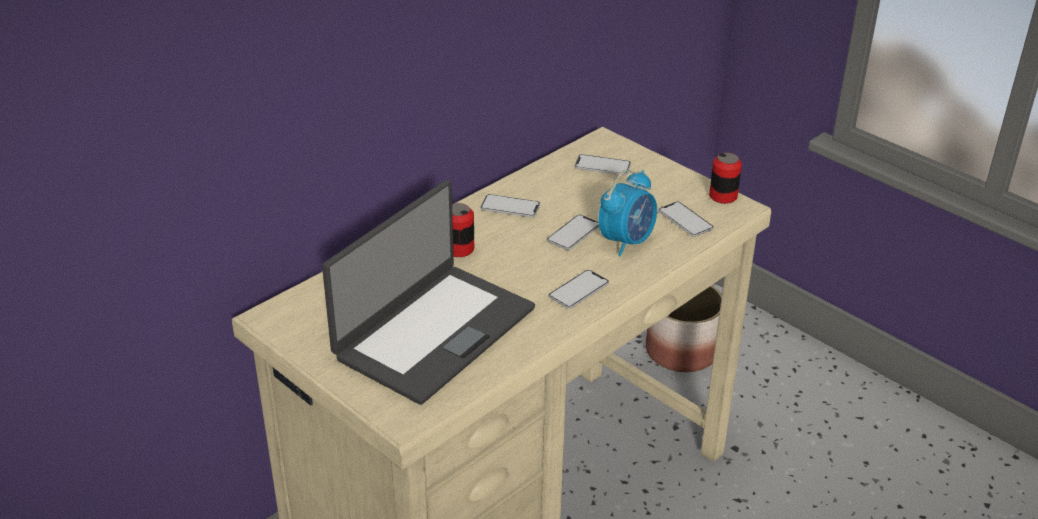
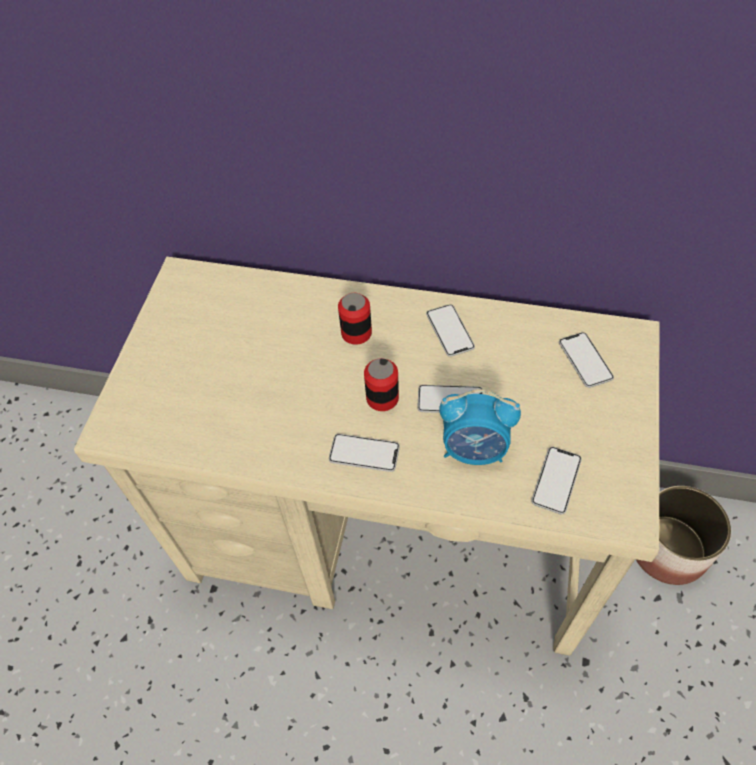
camera: 60 degrees right, 20 degrees up
laptop [322,180,535,405] -> none
can [709,153,742,204] -> can moved to [364,358,399,411]

